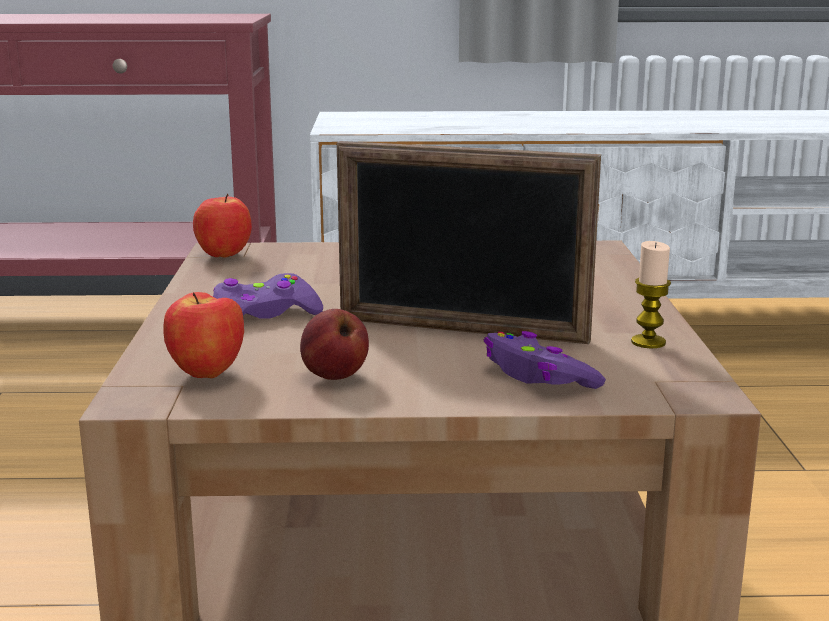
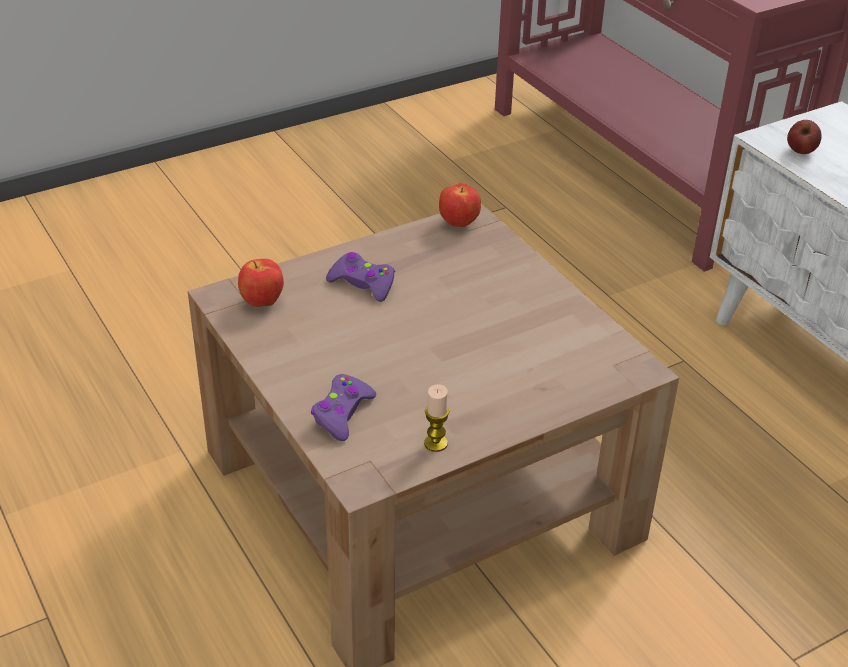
camera: 60 degrees right, 20 degrees up
apple [300,309,369,380] -> apple moved to [787,120,822,154]
picture frame [337,141,601,344] -> none

